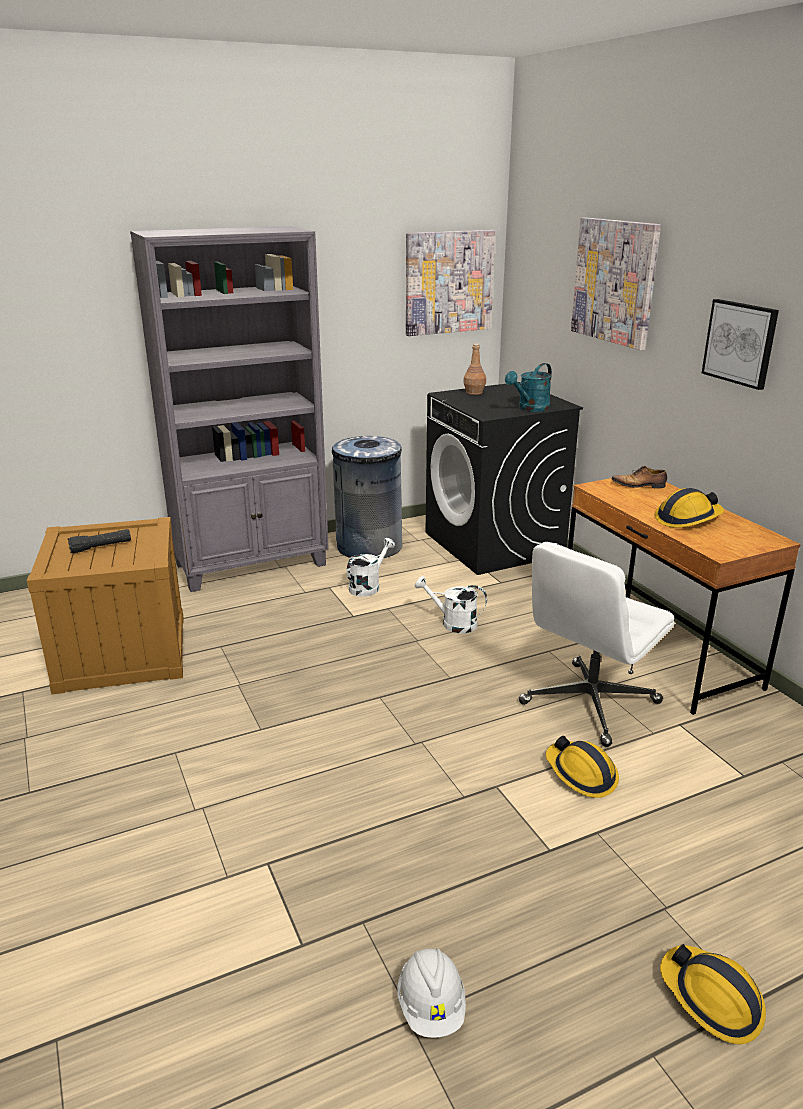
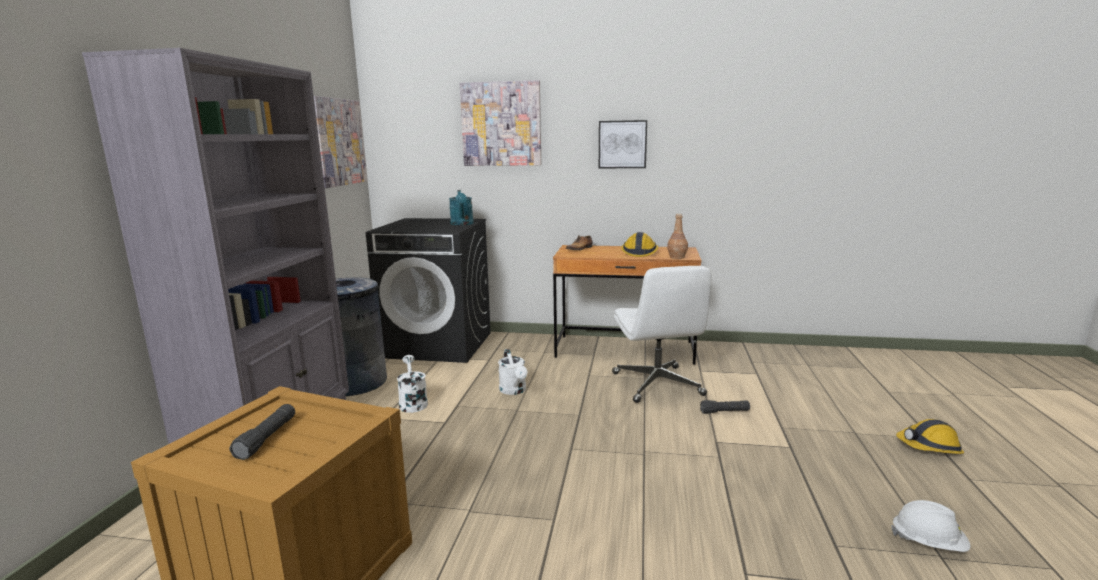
camera: 55 degrees left, 10 degrees down
white watering can [414,576,487,633] -> white watering can turned 75 degrees counterclockwise [498,349,527,395]
brown bottle [463,344,486,395] -> brown bottle moved to [667,214,688,259]
hard hat [546,736,619,798] -> black flashlight [700,400,750,414]

